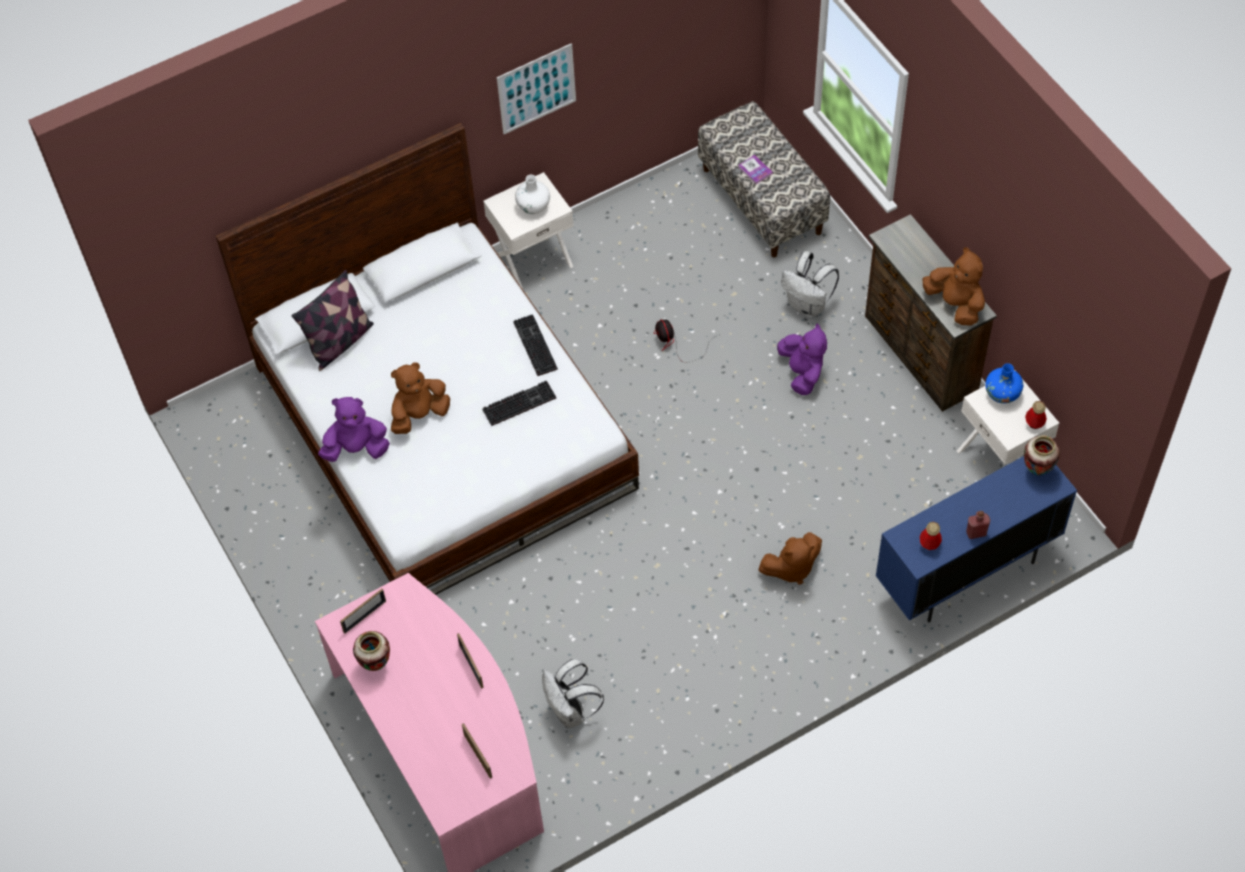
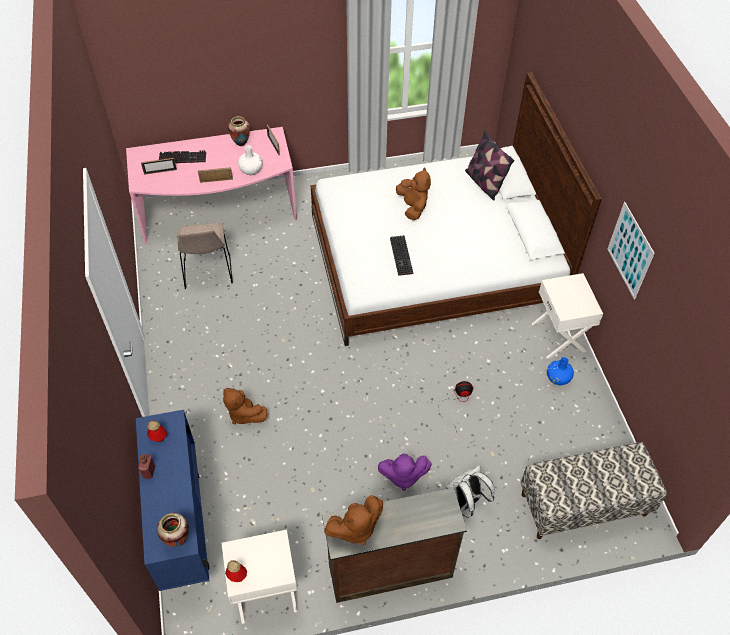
camera: 105 degrees right, 5 degrees down
purple plush toy [318,397,390,462] -> none
keyboard [513,314,558,376] -> keyboard moved to [159,150,206,163]
white vase [515,175,550,214] -> white vase moved to [238,145,263,175]
white backpack [542,659,604,728] -> beige chair [178,223,233,289]
book [738,155,773,184] -> none
brown plush toy [759,532,822,585] -> brown plush toy turned 45 degrees counterclockwise [223,388,267,425]
blue vase [985,363,1023,404] -> blue vase moved to [547,357,574,385]

